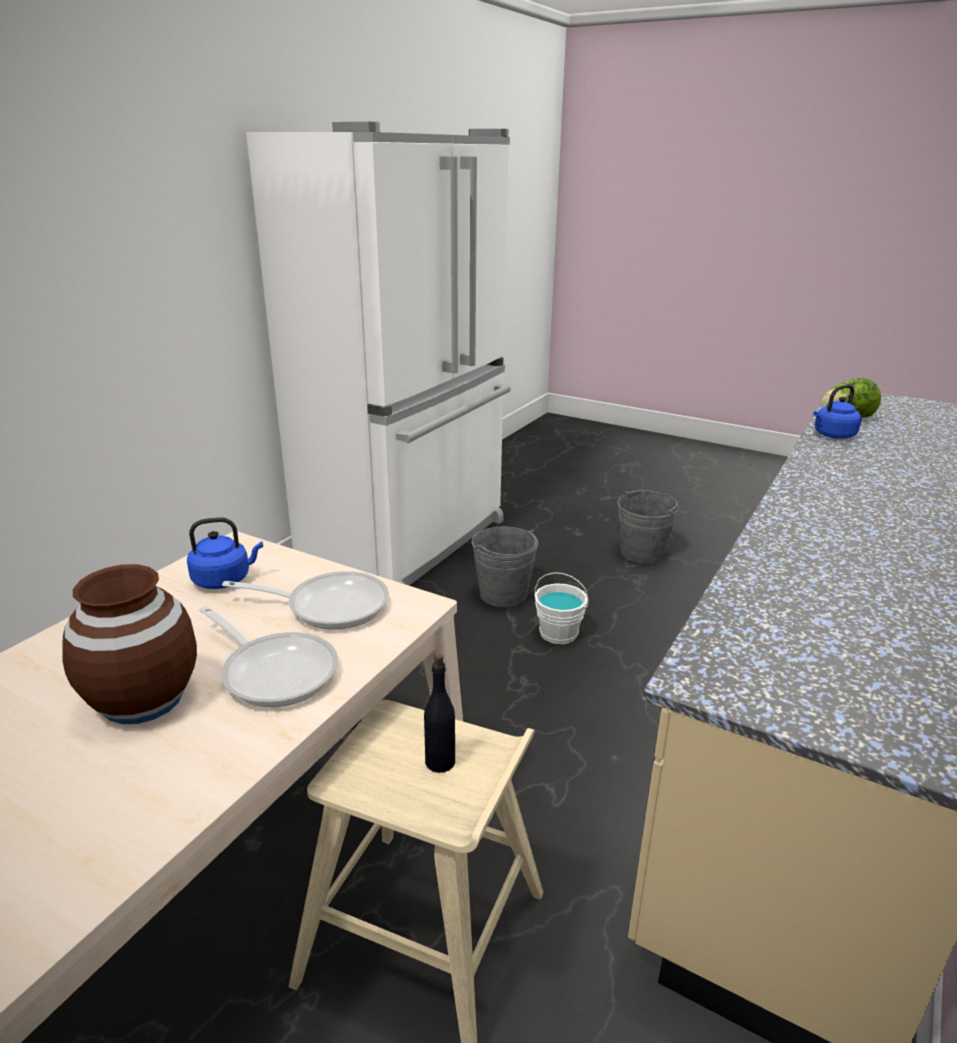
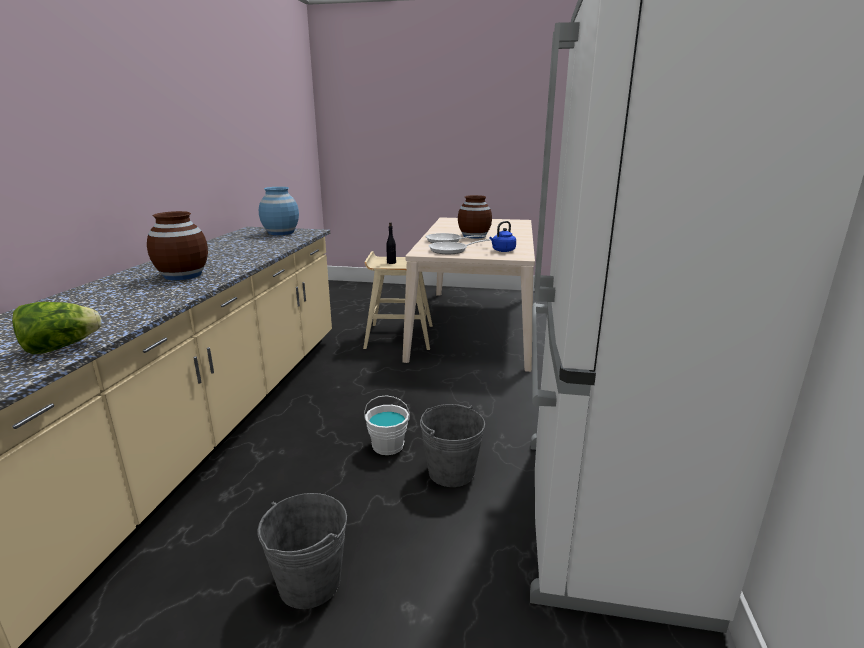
camera: 160 degrees right, 5 degrees down
blue kettle [813,385,862,439] -> none
none -> brown vase [147,211,208,280]
none -> blue vase [259,187,299,235]

